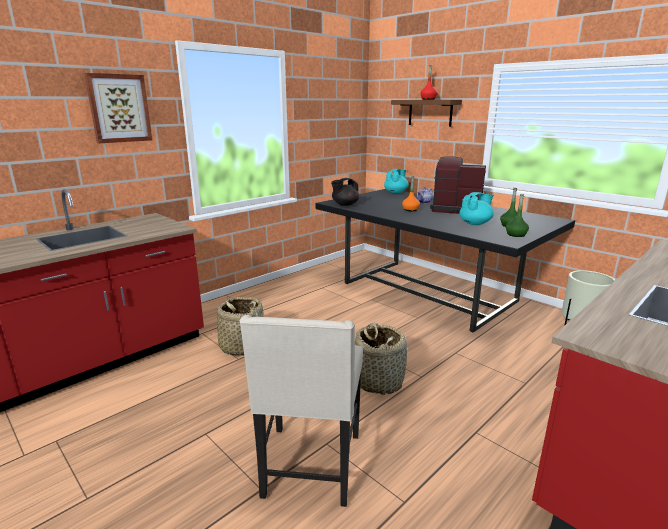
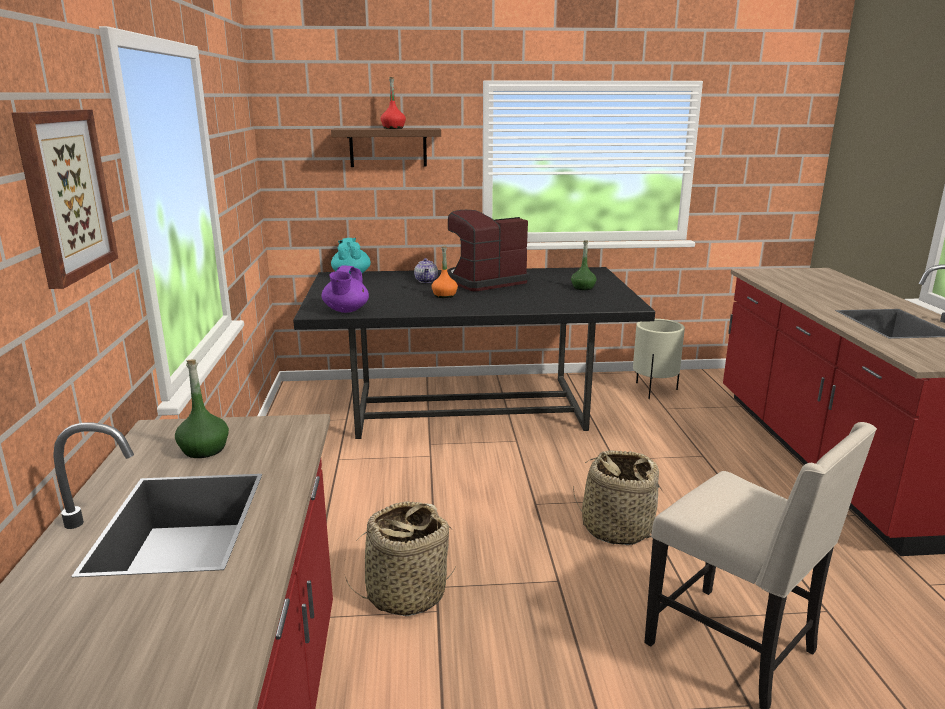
camera: 50 degrees left, 0 degrees up
black teapot [331,178,359,206] -> purple teapot [322,266,369,313]
turquoise teapot [459,192,494,225] -> none
green bottle [506,194,529,237] -> green bottle moved to [175,359,229,458]

